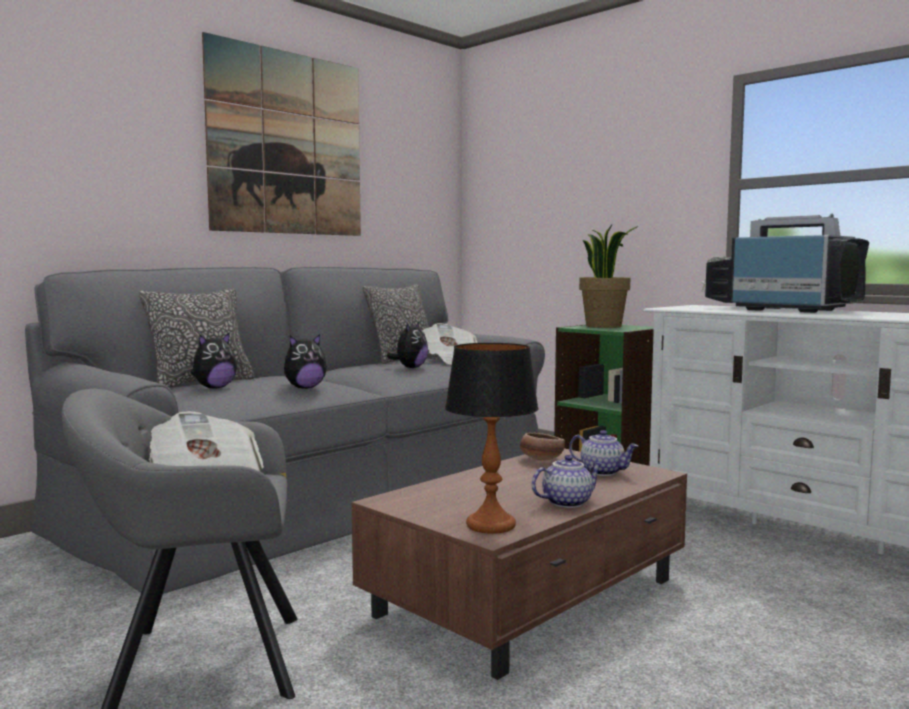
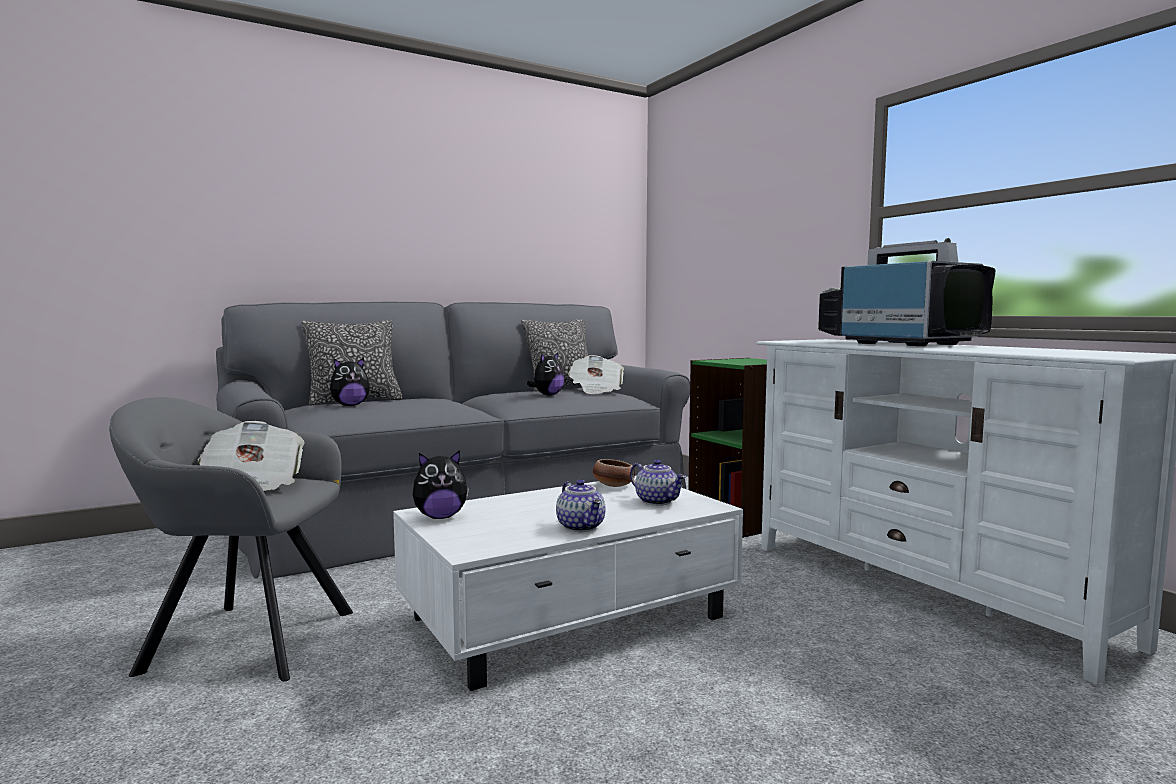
camera: 15 degrees right, 0 degrees up
picture [202,32,361,236] -> none
plush toy [284,334,327,389] -> plush toy moved to [413,450,469,519]
brown coffee table [352,448,687,680] -> white coffee table [393,476,743,691]
table lamp [445,343,539,534] -> none
teapot [532,455,603,508] -> teapot turned 75 degrees clockwise [556,479,605,532]
potted plant [579,225,638,328] -> none

